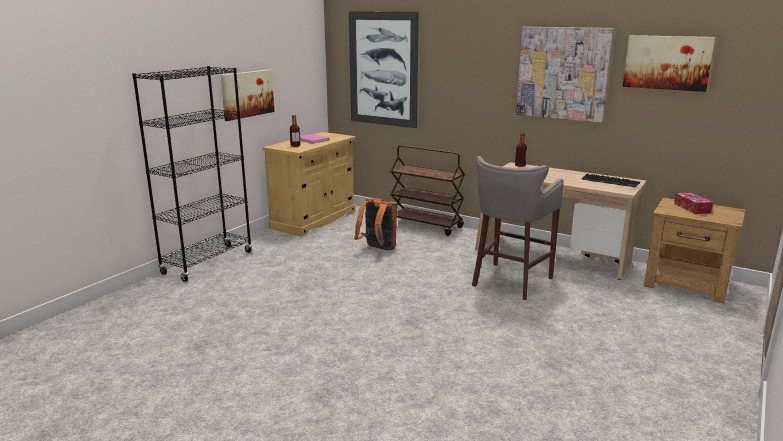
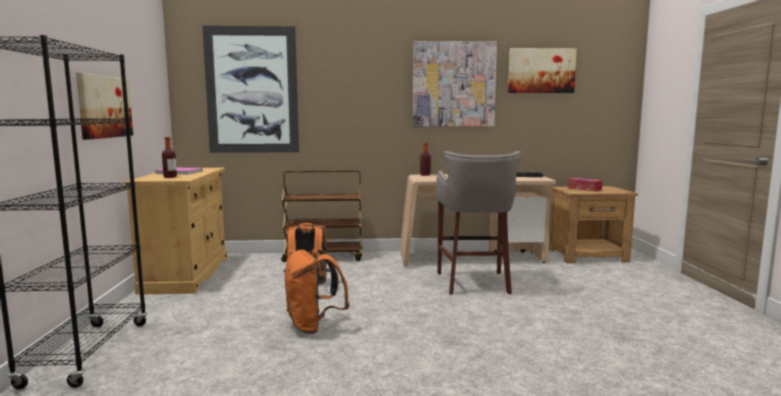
camera: 35 degrees left, 10 degrees down
none -> orange backpack [285,248,350,334]

